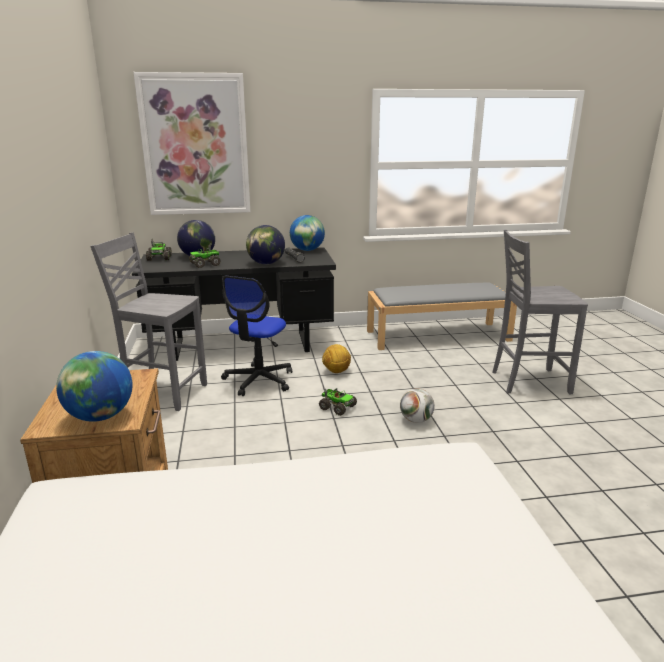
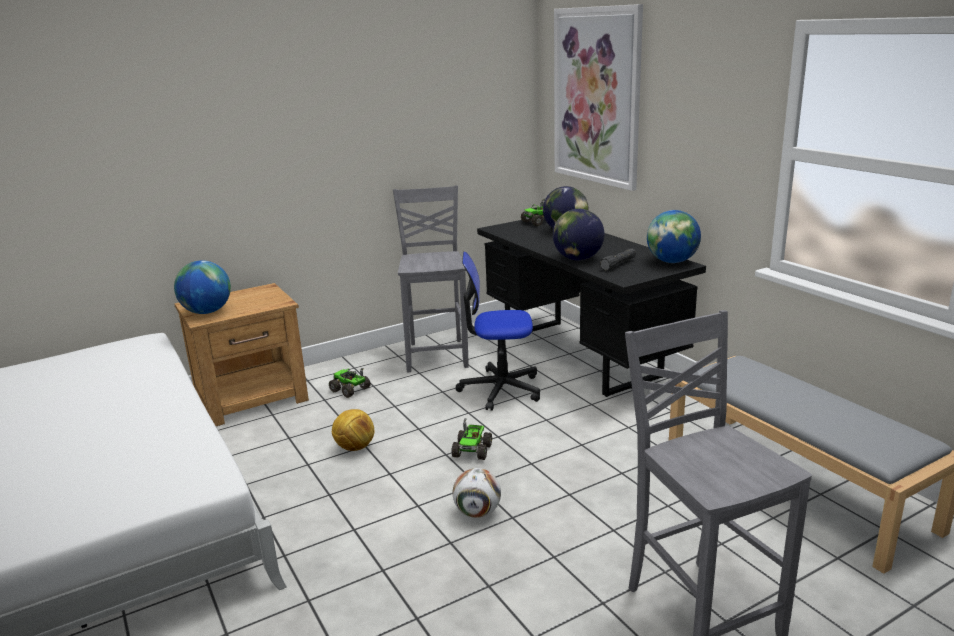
camera: 70 degrees right, 0 degrees up
toy truck [189,243,221,268] -> toy truck moved to [329,368,371,398]
football [322,344,351,373] -> football moved to [332,409,375,451]

